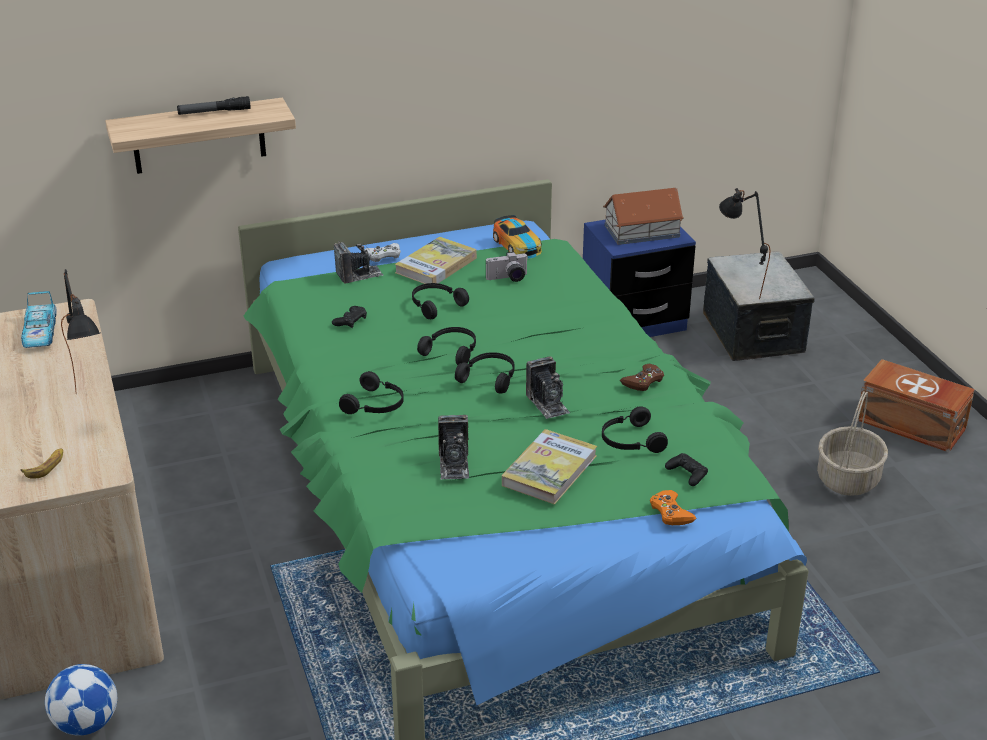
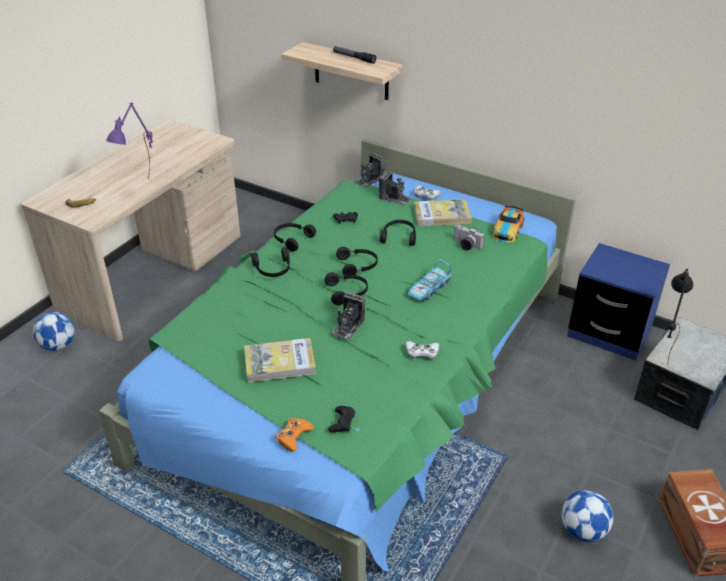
camera: 50 degrees right, 5 degrees up
toy car [21,291,57,348] -> toy car moved to [408,259,451,301]
black table lamp [61,269,100,394] -> purple table lamp [106,102,153,179]
camera [438,415,469,480] -> camera moved to [355,153,385,188]
black headphones [602,406,668,453] -> black headphones moved to [274,223,316,251]
toy house [603,188,684,245] -> none
brown game controller [620,364,664,391] -> white game controller [406,341,439,360]
basket [817,391,888,496] -> football [562,490,613,542]

